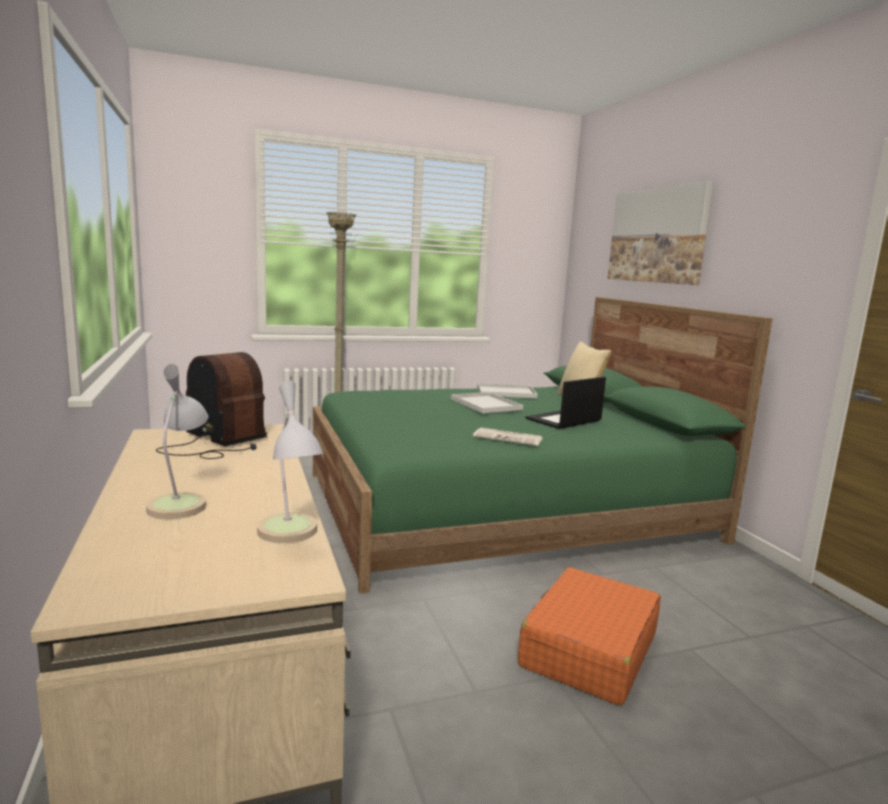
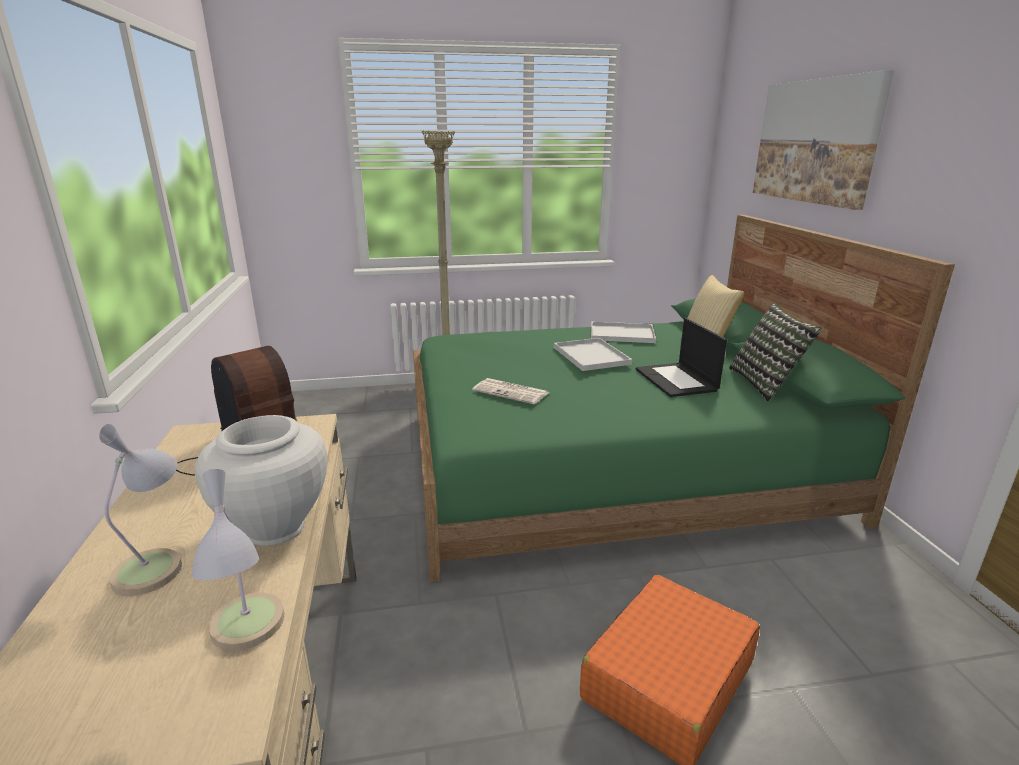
camera: 10 degrees right, 10 degrees up
newspaper [473,428,543,446] -> newspaper moved to [472,378,549,404]
laptop [525,377,606,429] -> laptop turned 75 degrees counterclockwise [636,318,727,397]
none -> white vase [195,415,327,546]
none -> pillow [729,303,822,402]

